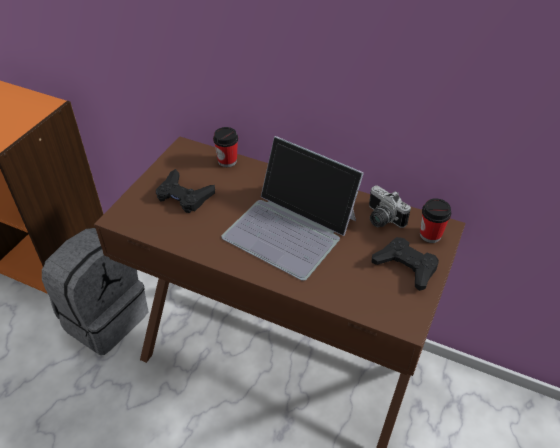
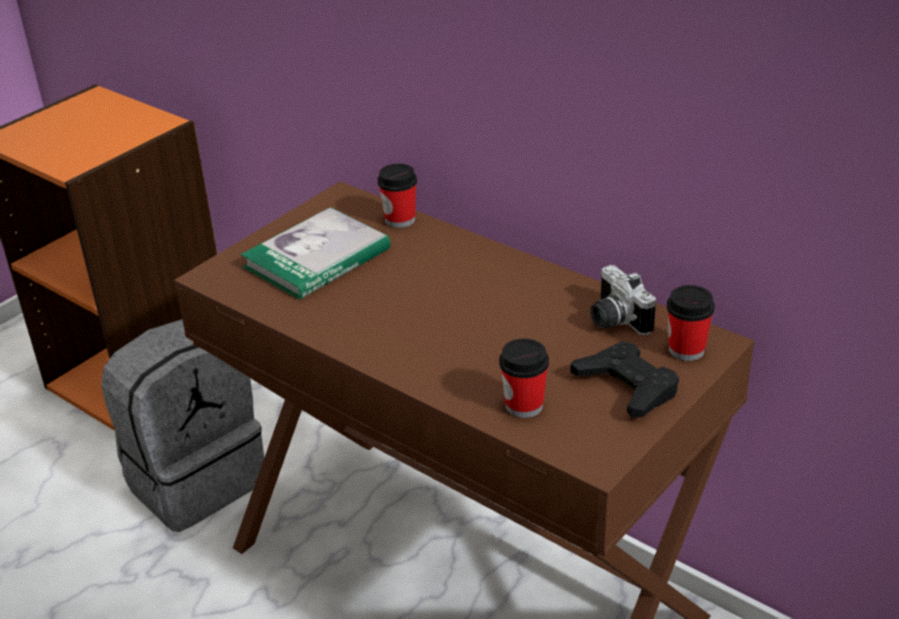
camera: 15 degrees right, 10 degrees down
black game controller [156,169,215,213] -> book [241,207,390,300]
laptop [221,136,364,281] -> none
none -> cup [499,338,549,418]

